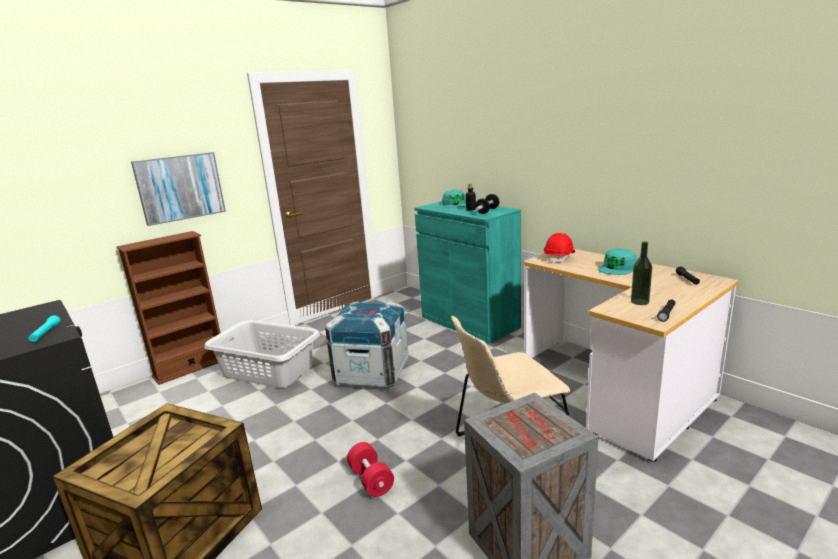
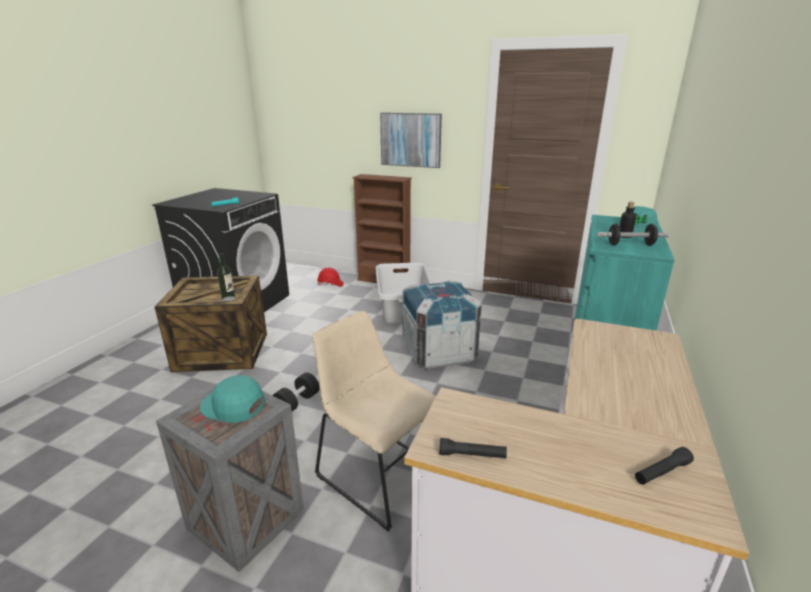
camera: 60 degrees right, 5 degrees up
red dumbbell [347,442,394,497] -> black dumbbell [272,372,320,411]
red hard hat [544,233,575,264] -> red hard hat moved to [317,268,344,287]
turquoise cap [598,248,637,275] -> turquoise cap moved to [200,375,265,423]
bottle [631,241,652,305] -> bottle moved to [217,253,236,301]

